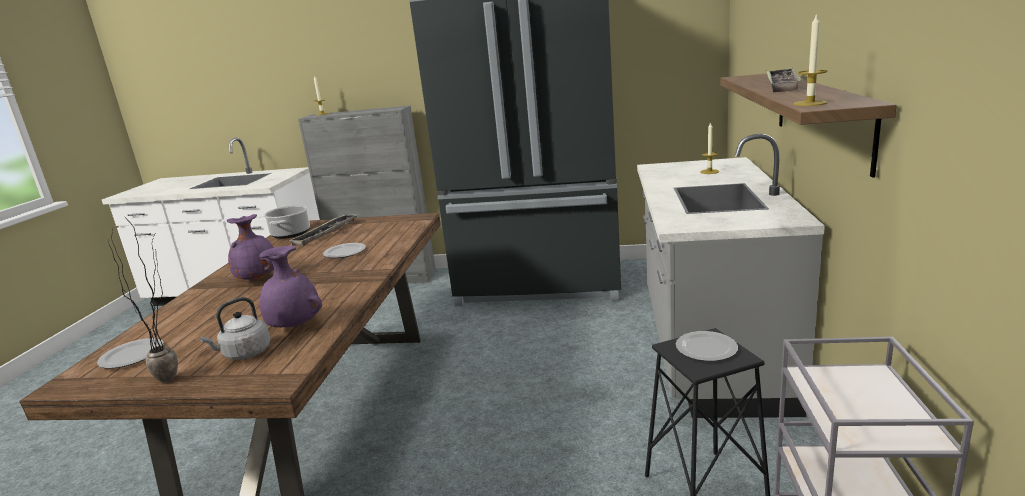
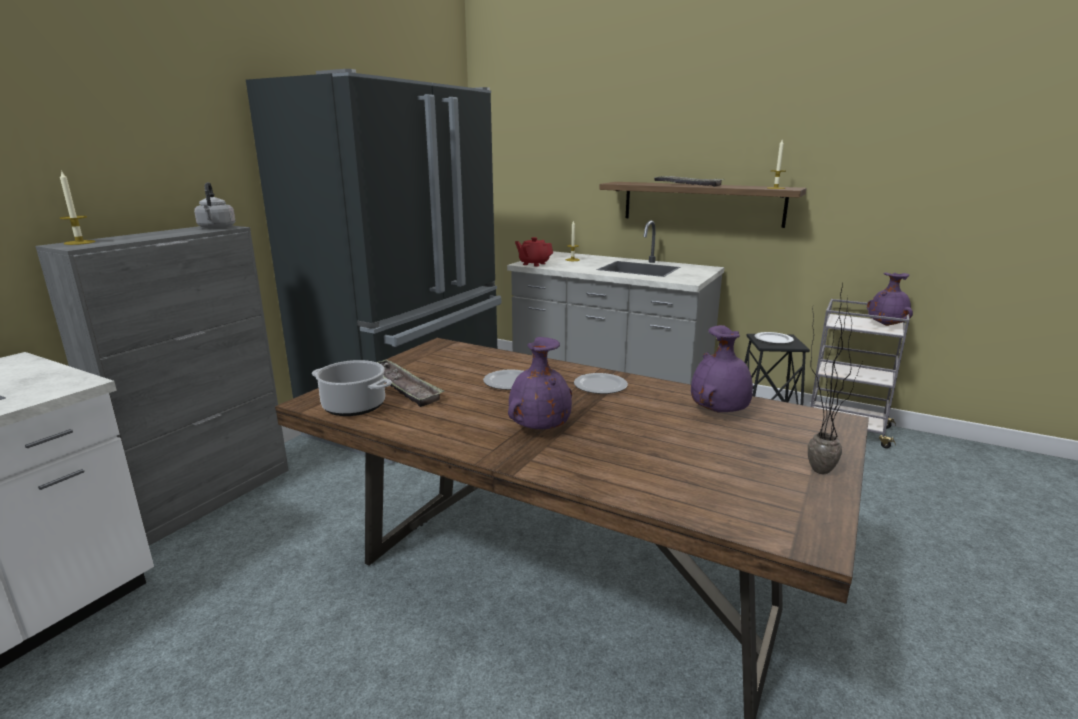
camera: 70 degrees left, 0 degrees up
plate [97,338,164,369] -> plate moved to [574,373,628,394]
grey kettle [200,297,270,360] -> grey kettle moved to [194,182,236,229]
none -> red teapot [515,237,553,266]
none -> purple vase [867,272,913,326]

